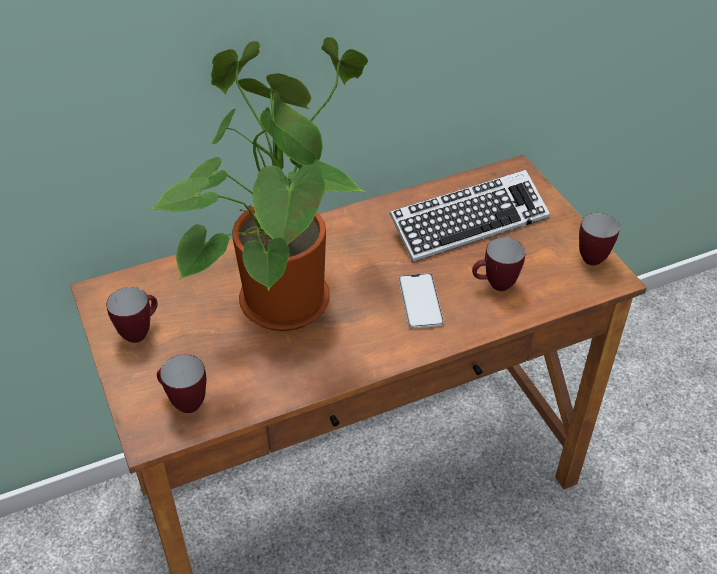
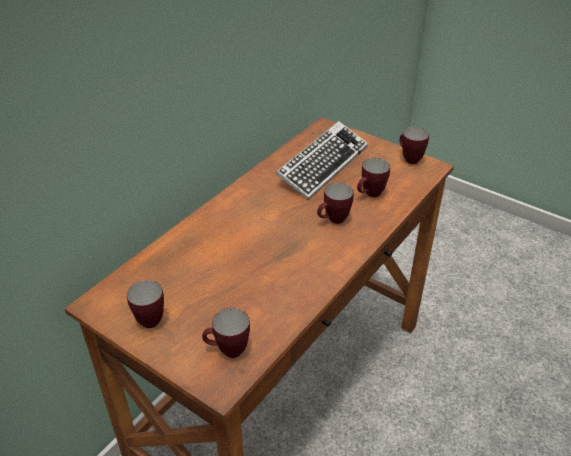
camera: 30 degrees left, 5 degrees down
potted plant [150,37,368,331] -> none
phone [399,273,444,329] -> mug [317,183,354,224]

